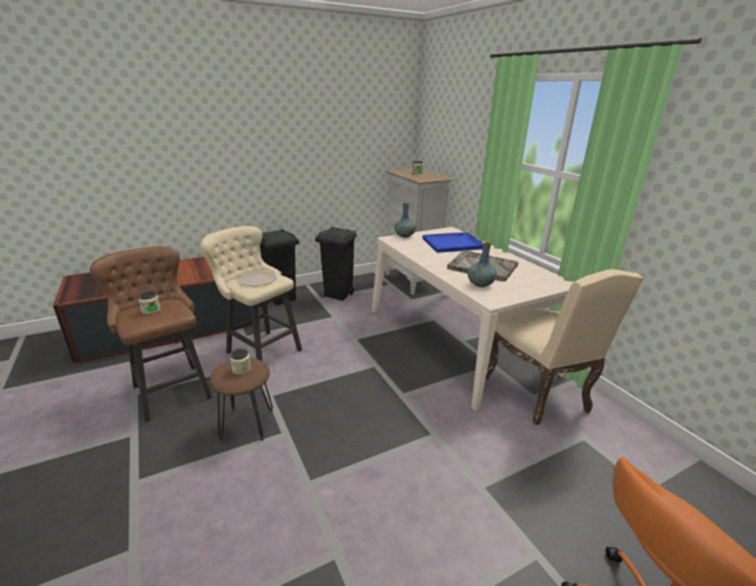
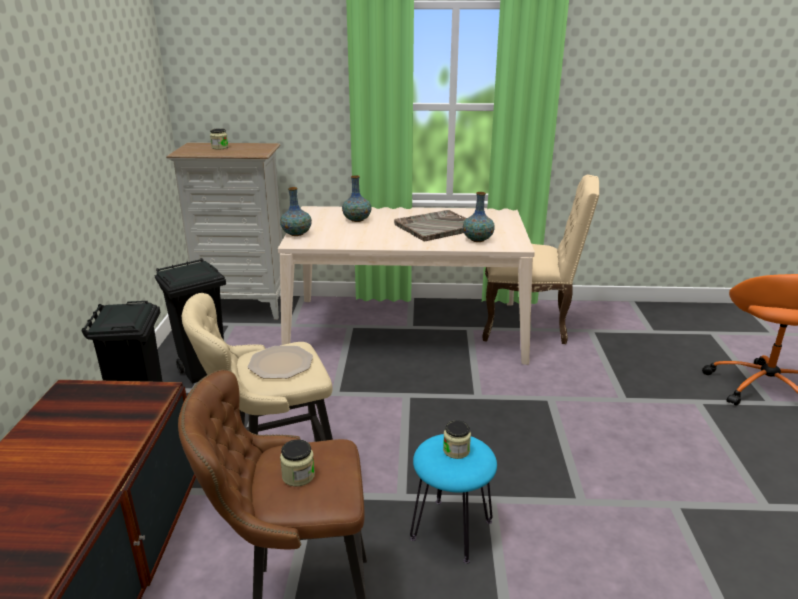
camera: 60 degrees left, 0 degrees up
brown stool [209,358,273,441] -> turquoise stool [410,434,497,564]
blue tray [423,232,483,253] -> vase [342,175,371,222]

